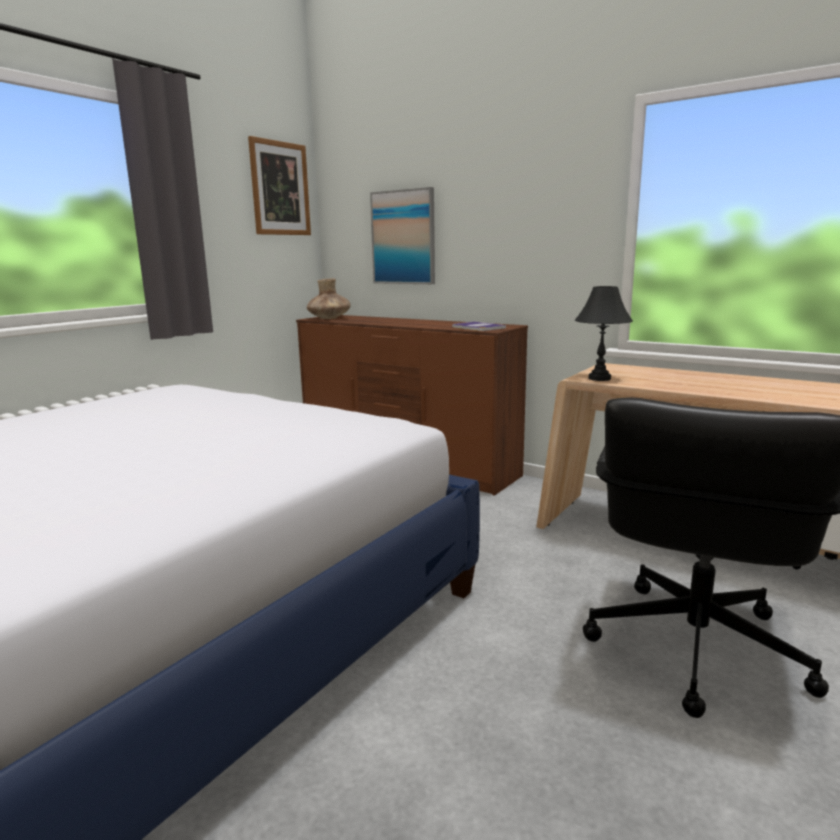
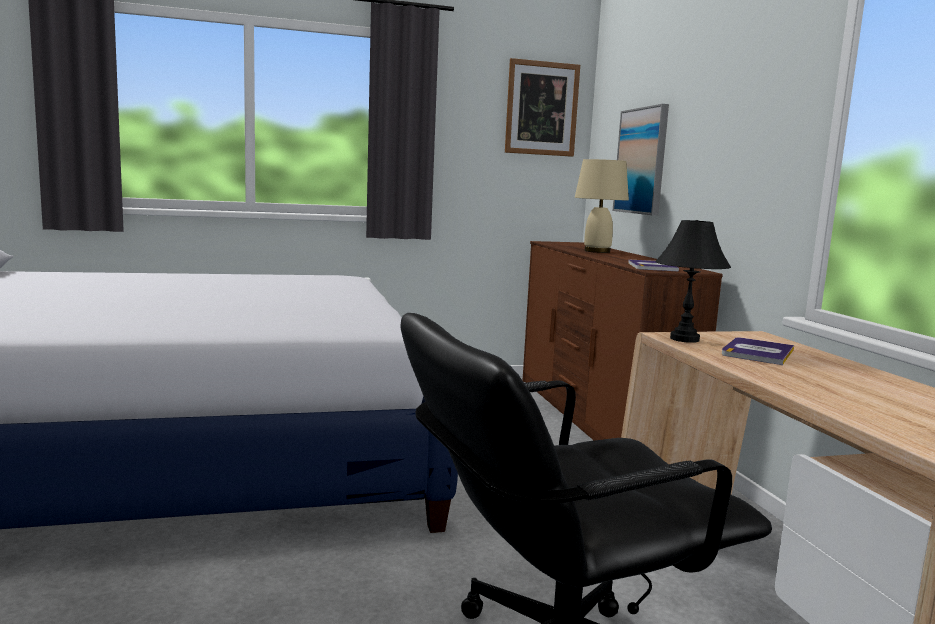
camera: 40 degrees right, 5 degrees down
brown vase [307,279,351,319] -> none
none -> beige table lamp [575,159,629,253]
none -> book [721,338,794,365]

